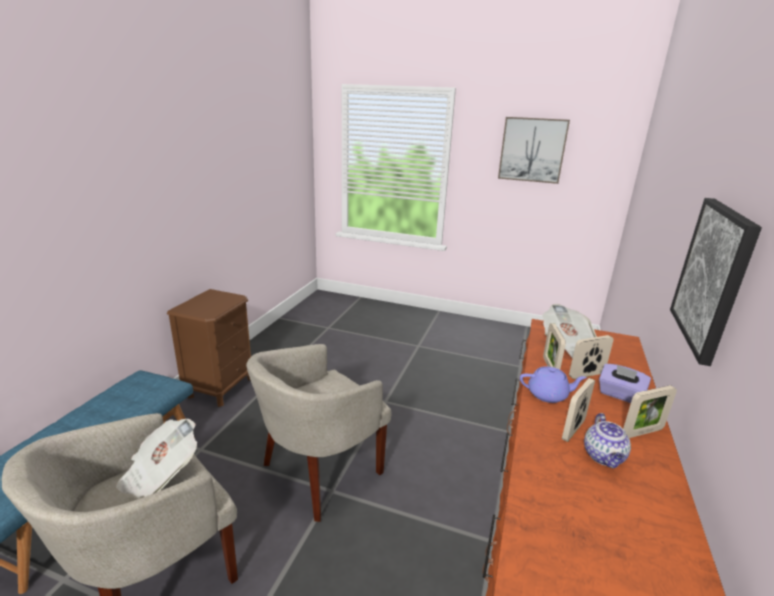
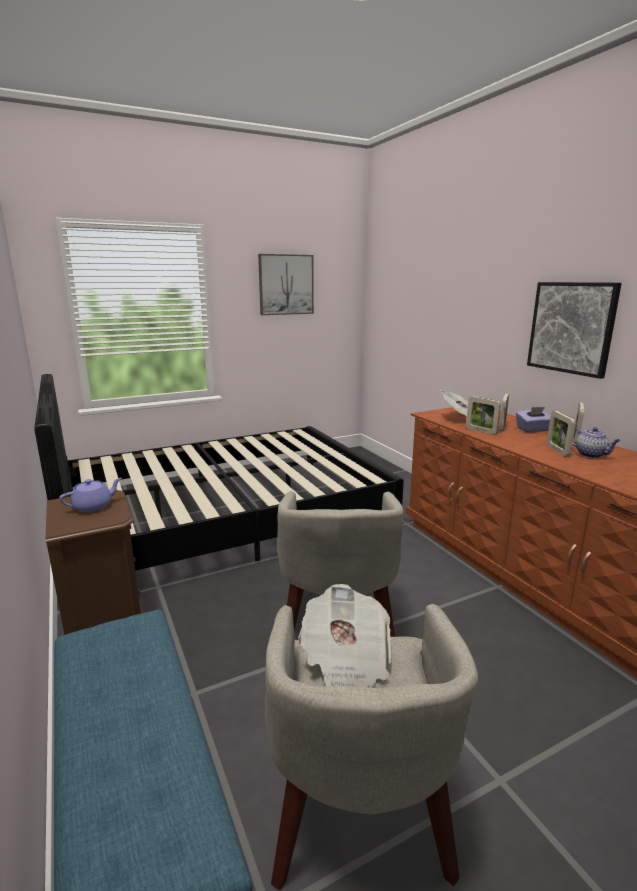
camera: 45 degrees left, 5 degrees down
purple teapot [520,366,587,403] -> purple teapot moved to [59,478,122,512]
none -> black bed [34,374,404,571]

